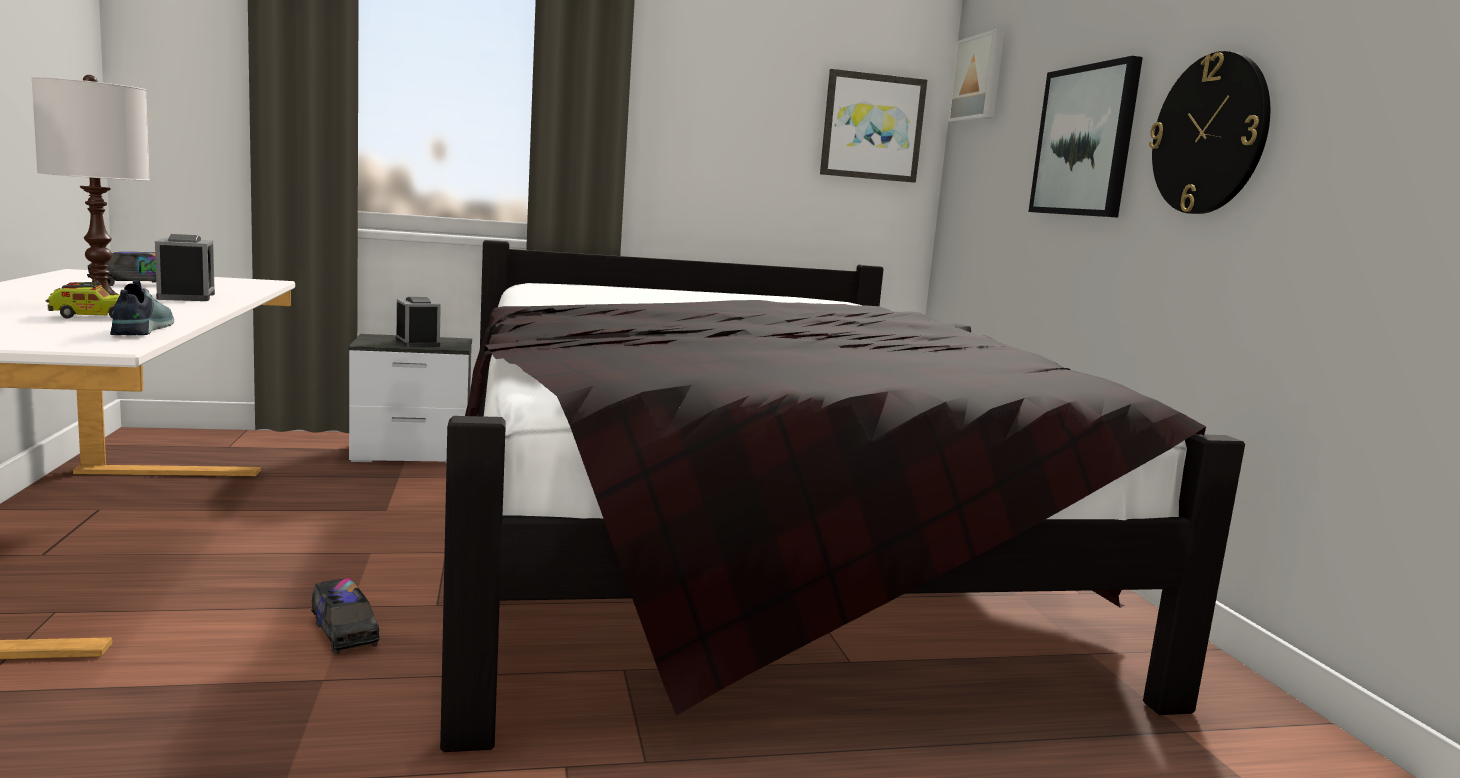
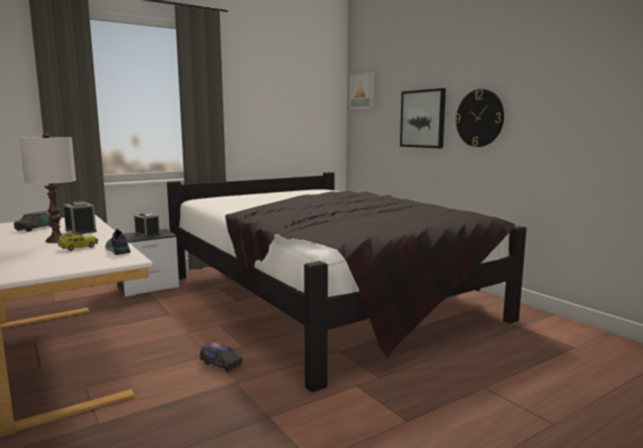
camera: 20 degrees left, 0 degrees up
picture [820,69,927,183] -> none

